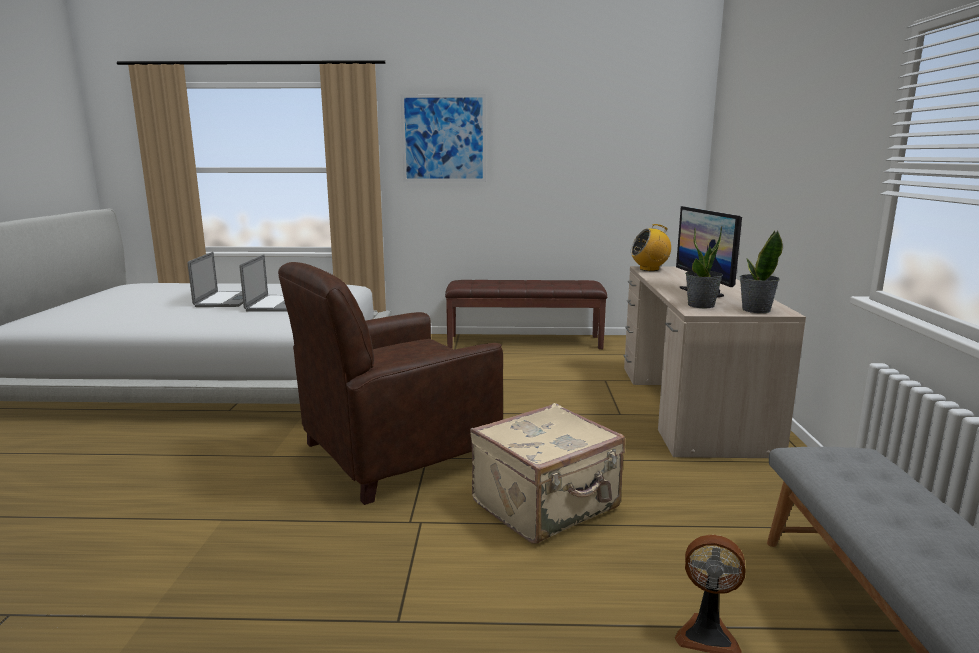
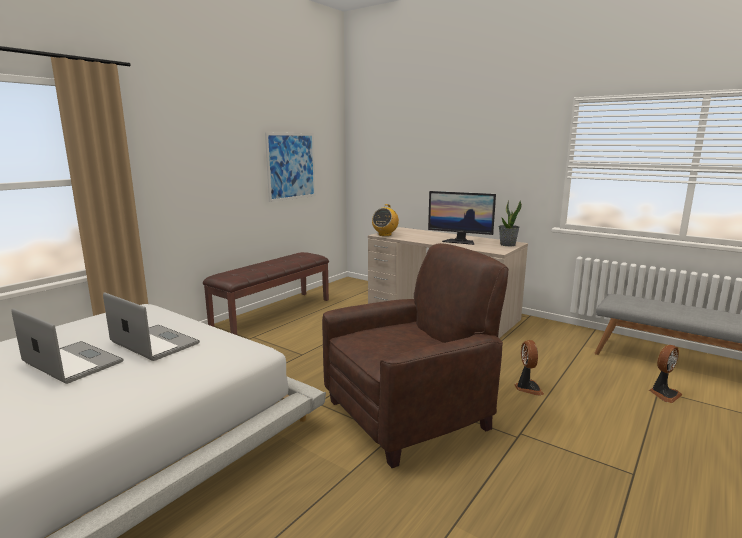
camera: 55 degrees left, 0 degrees up
brown armchair [278,262,503,505] -> brown armchair turned 120 degrees counterclockwise [322,243,509,468]
picture [401,94,486,182] -> picture moved to [265,132,316,202]
beige suitcase [470,403,626,544] -> fan [515,340,544,396]
potted plant [685,226,723,308] -> none

